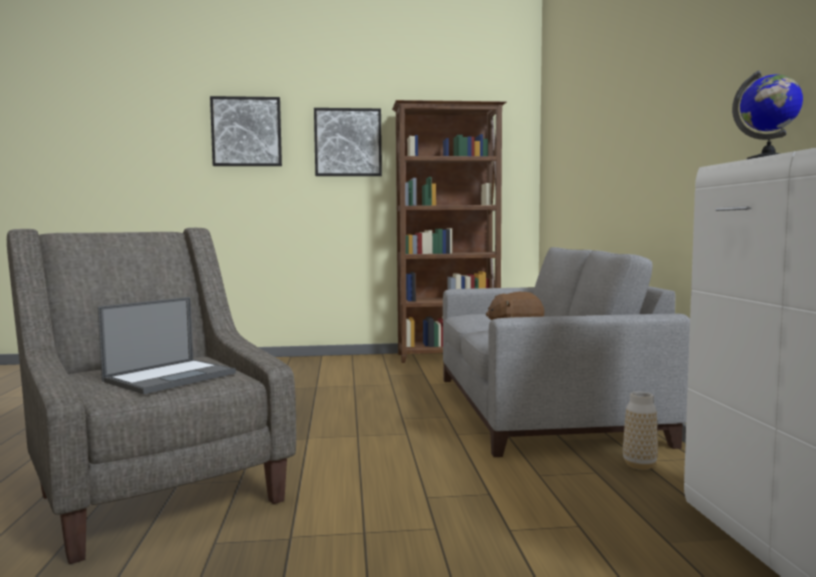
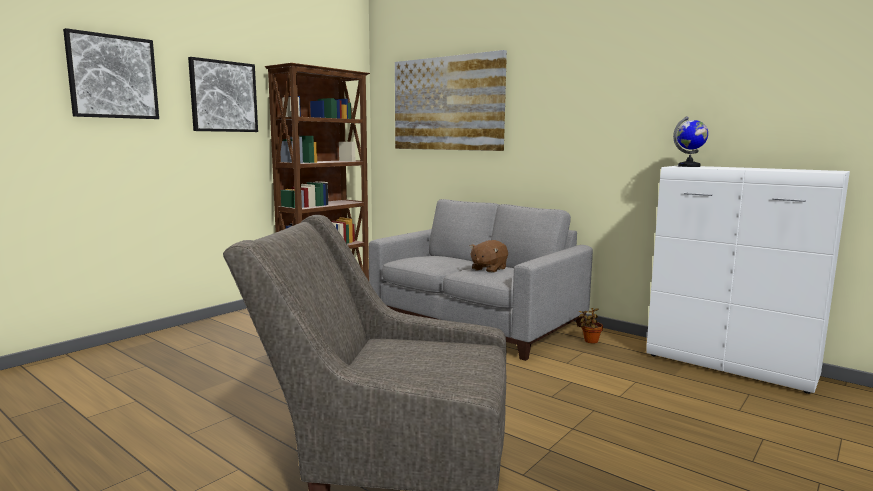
camera: 45 degrees left, 5 degrees up
laptop [98,297,236,394] -> none
vase [623,391,658,470] -> potted plant [579,308,603,343]
none -> picture [395,50,507,151]

